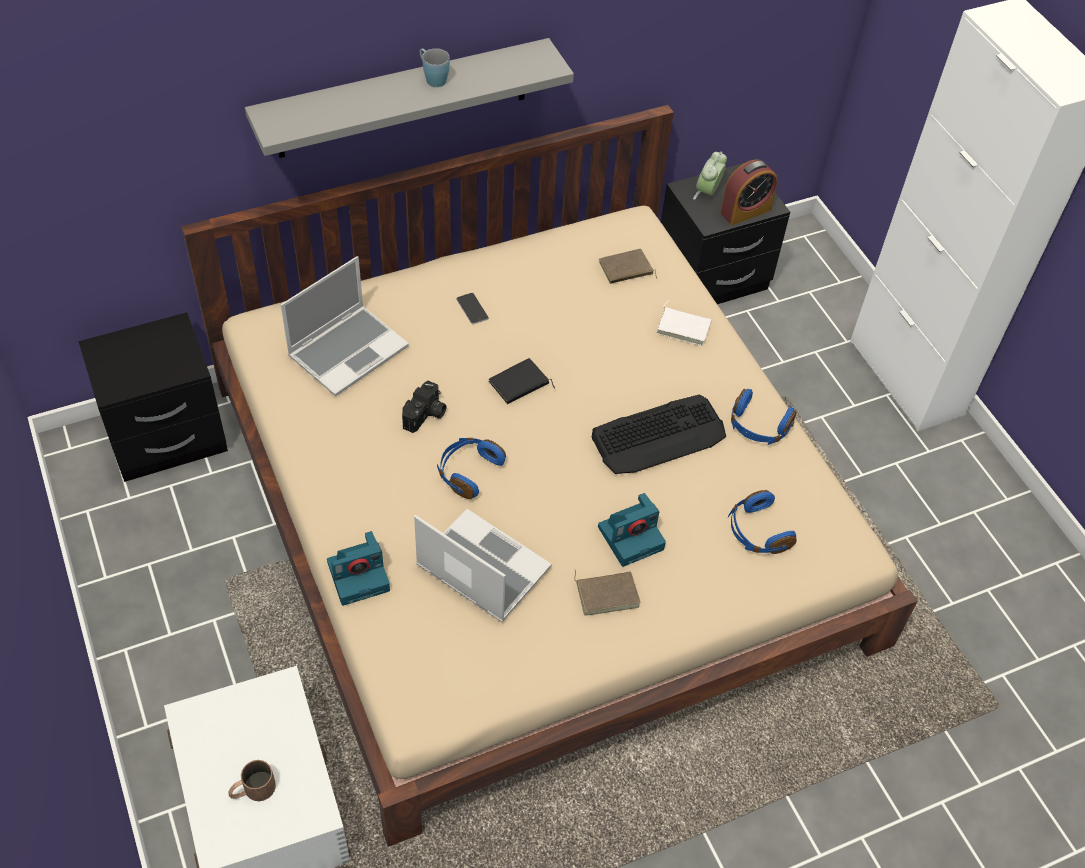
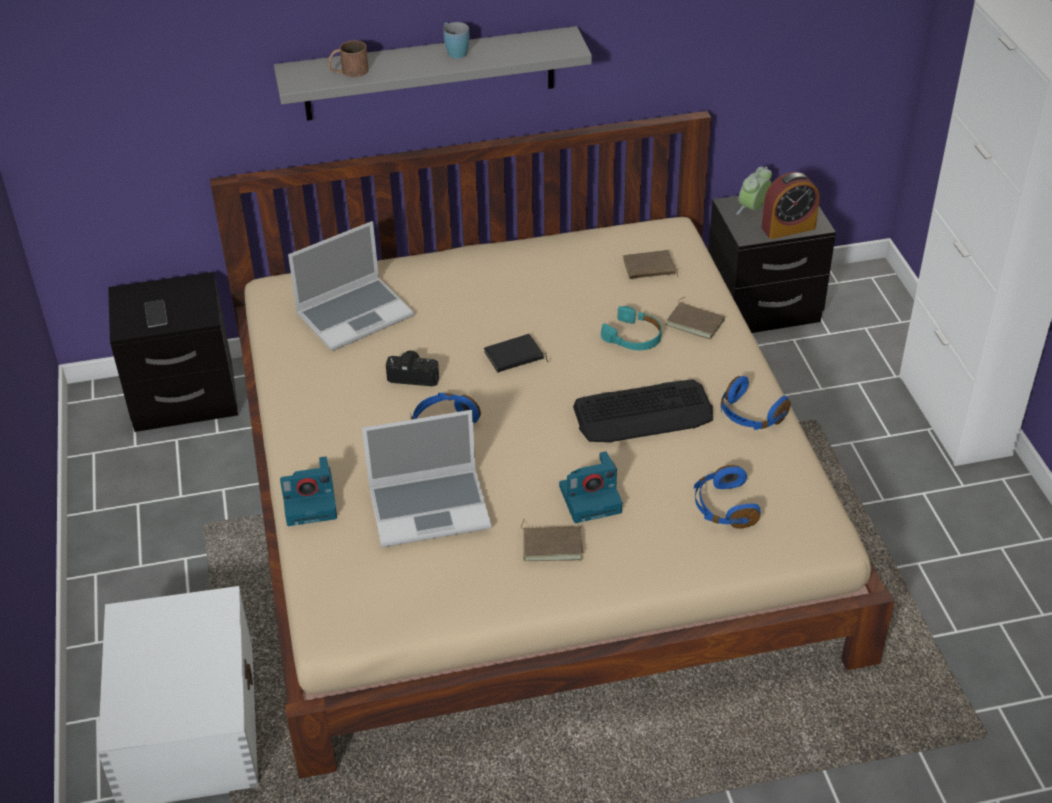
camera: 15 degrees right, 10 degrees down
brown mug [228,760,276,801] -> brown mug moved to [328,40,369,77]
camera [402,381,447,433] -> camera turned 120 degrees counterclockwise [386,351,439,386]
laptop [414,509,552,622] -> laptop turned 120 degrees clockwise [362,410,491,547]
phone [456,293,489,324] -> phone moved to [145,300,168,327]
white book [656,300,711,346] -> brown book [666,297,725,340]
none -> turquoise headphones [601,306,662,350]

